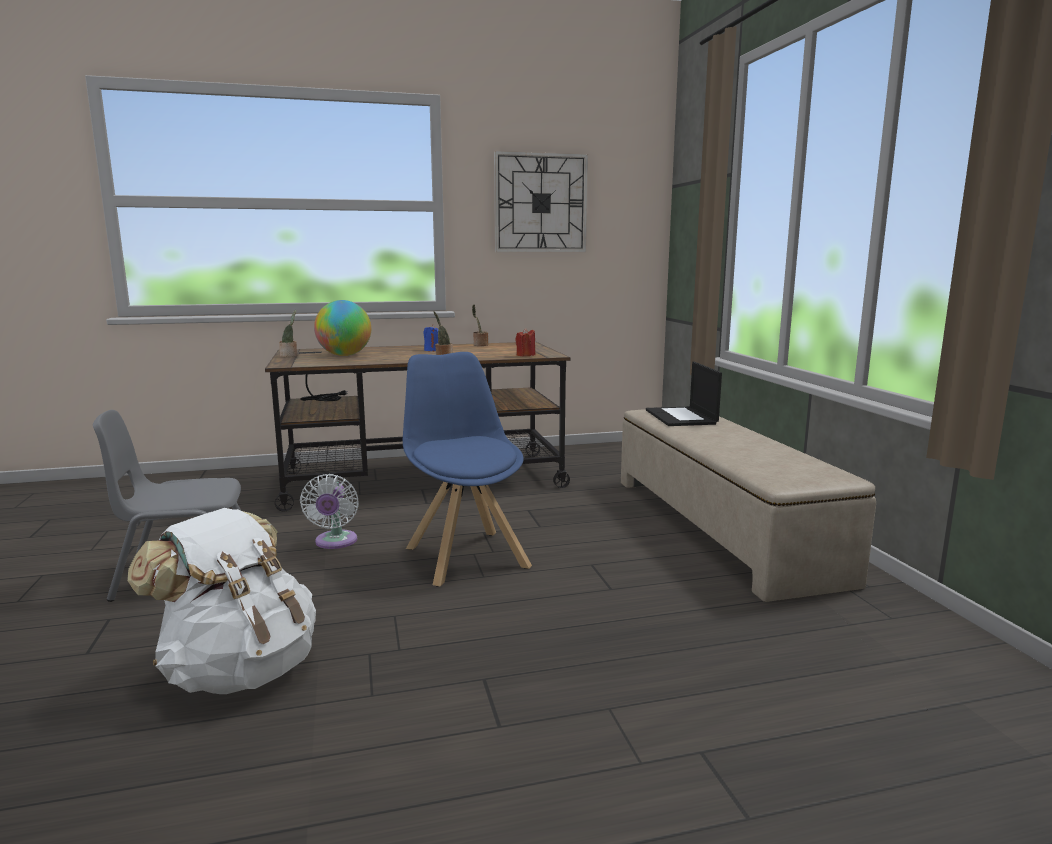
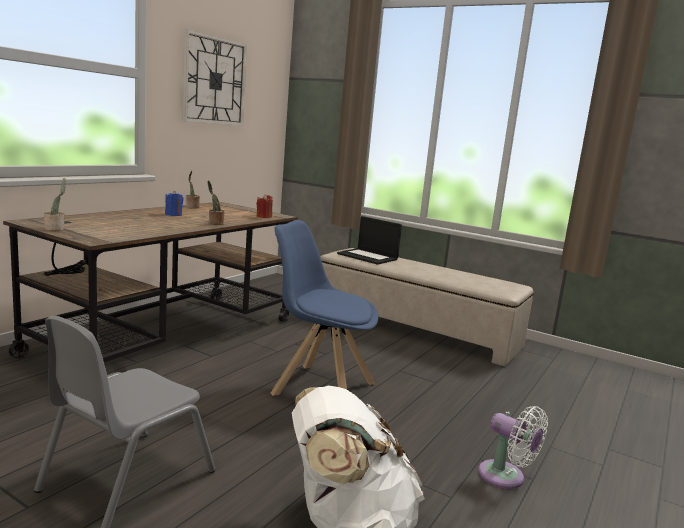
camera: 45 degrees left, 0 degrees up
white fan [300,474,359,549] -> white fan moved to [478,406,548,489]
globe [314,300,371,356] -> none

